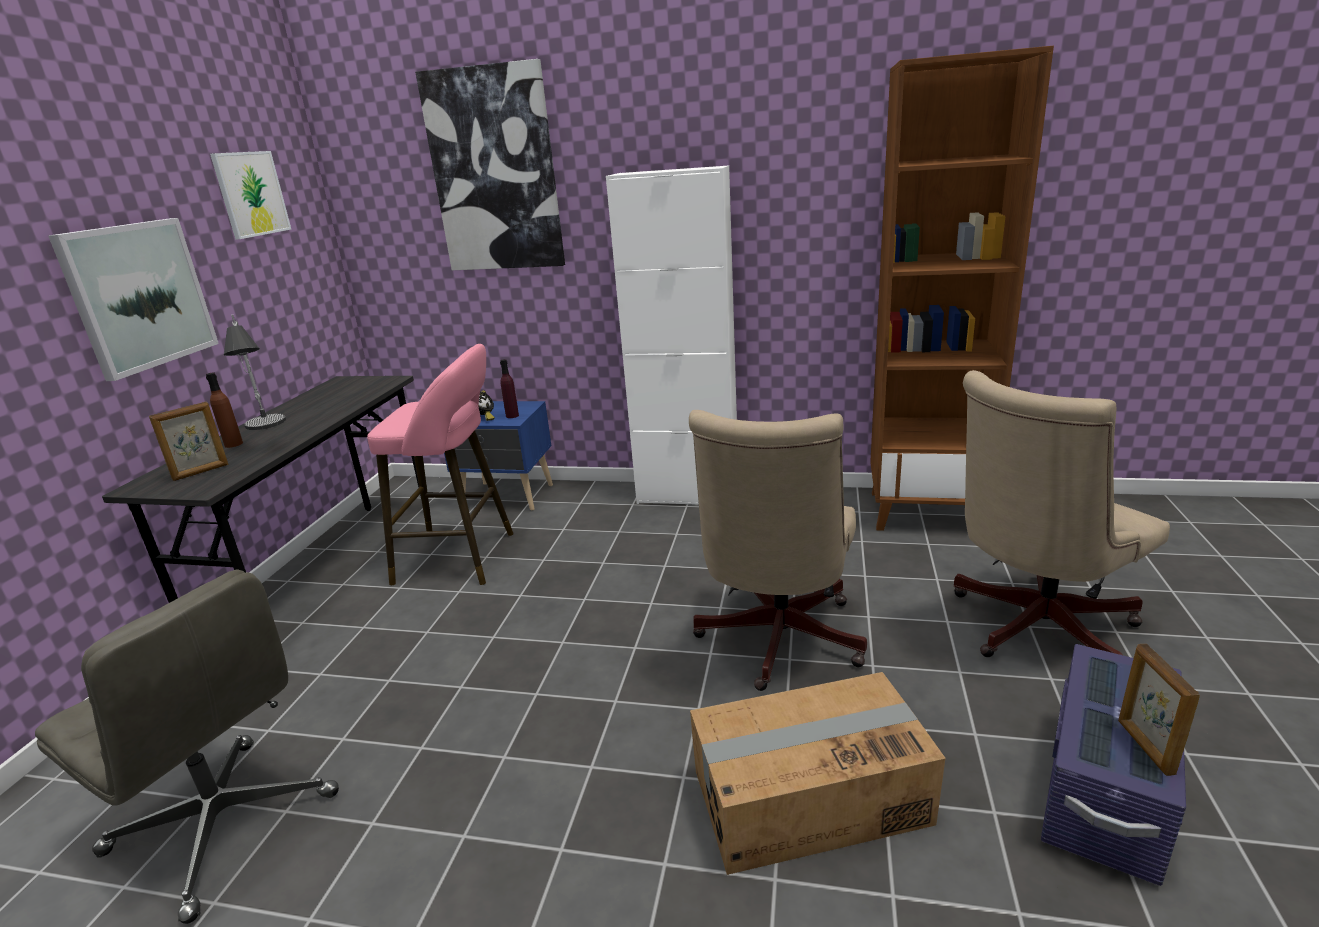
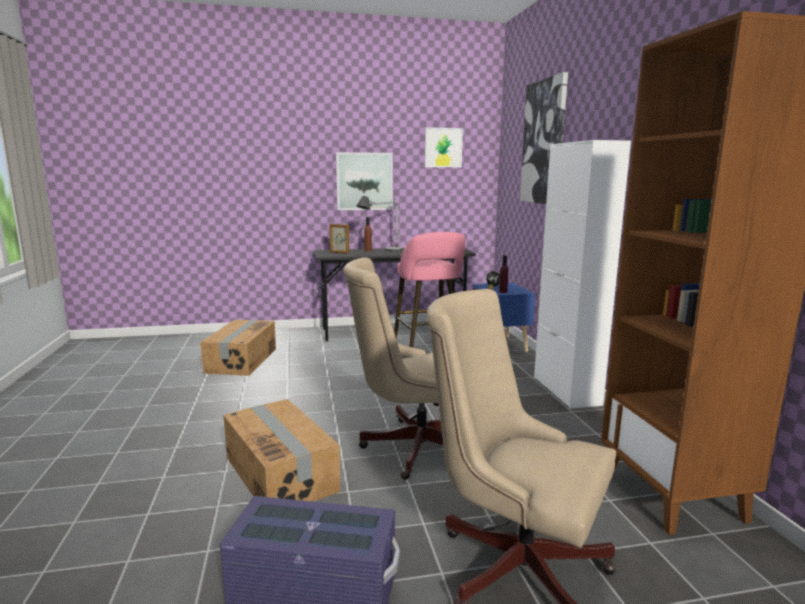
camera: 65 degrees right, 10 degrees down
grey office chair [35,569,339,924] -> cardboard box [200,320,276,376]
picture frame [1118,644,1200,776] -> none

